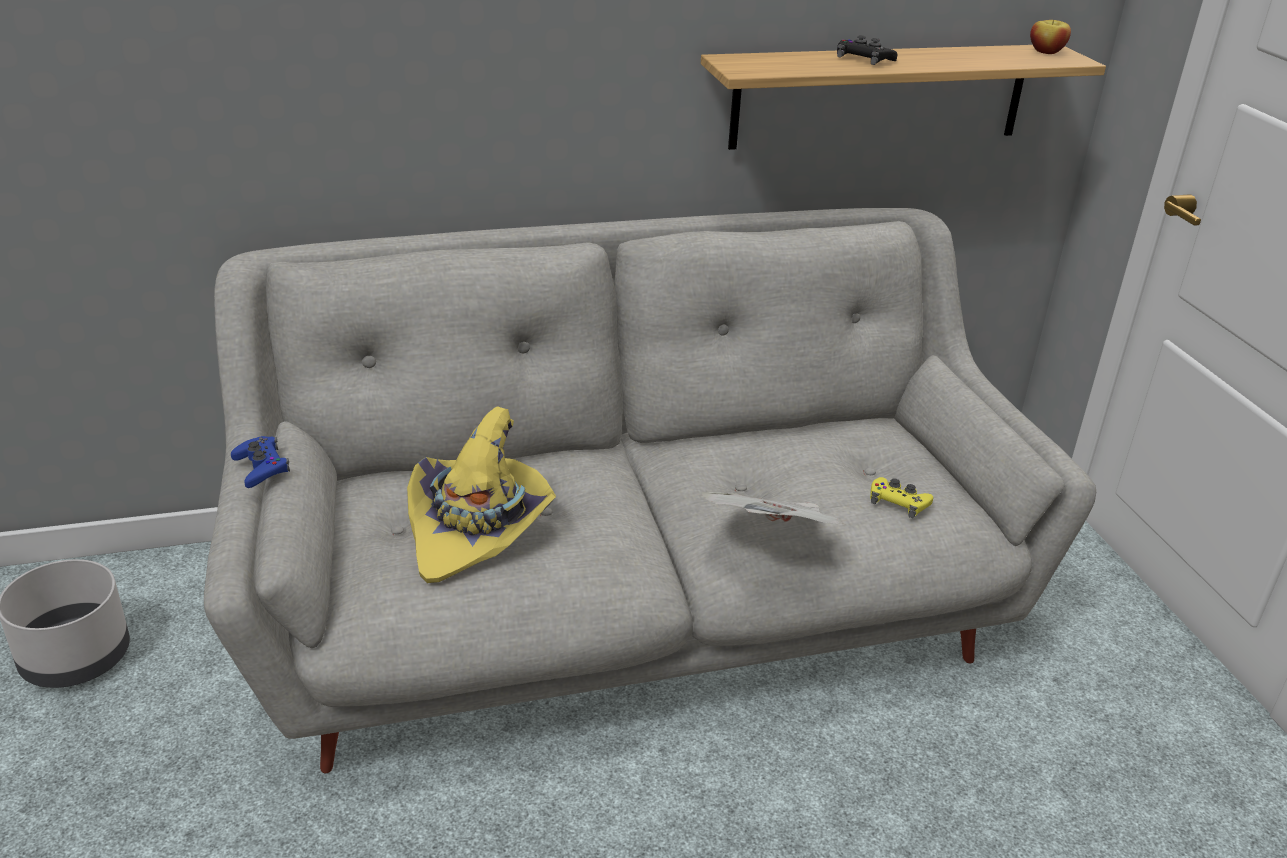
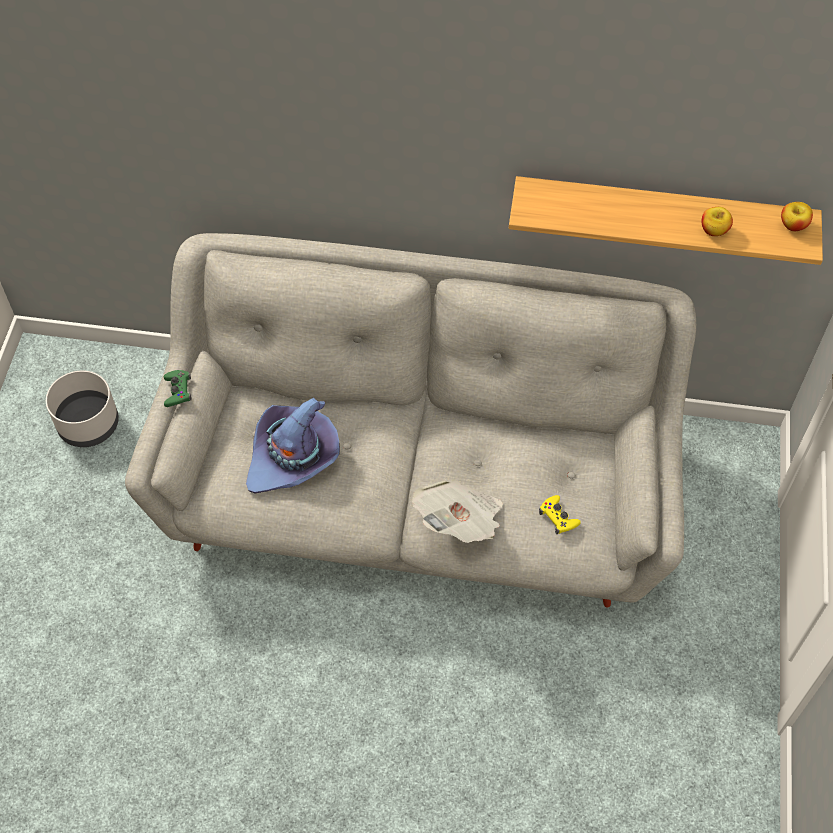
camera: 25 degrees right, 25 degrees up
blue game controller [231,436,290,488] -> green game controller [164,370,192,407]
yellow hat [407,406,556,583] -> purple hat [246,398,340,493]
black game controller [837,35,898,65] -> none
none -> apple [702,207,733,236]

